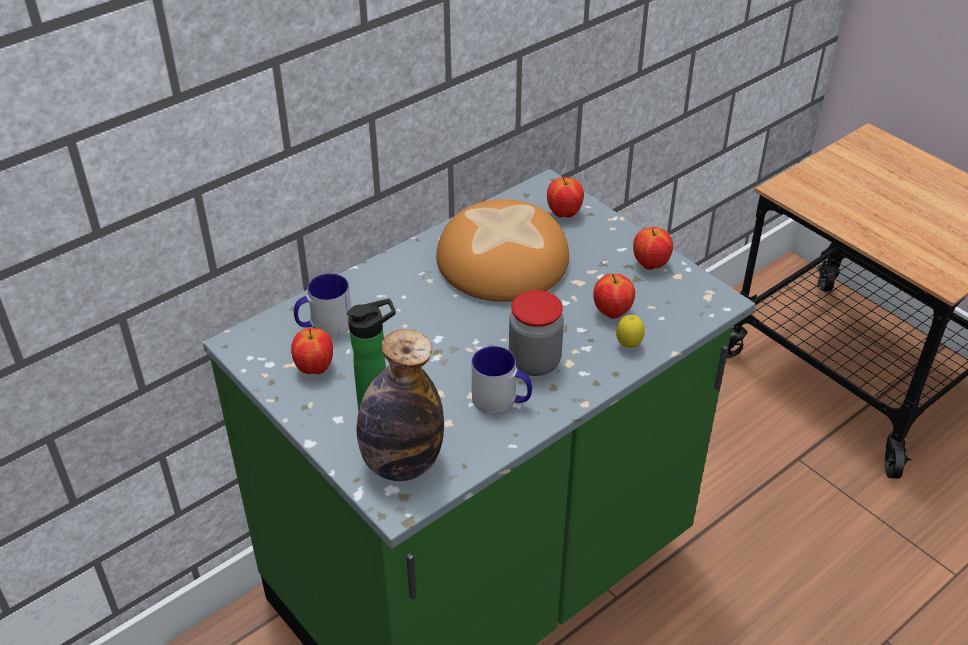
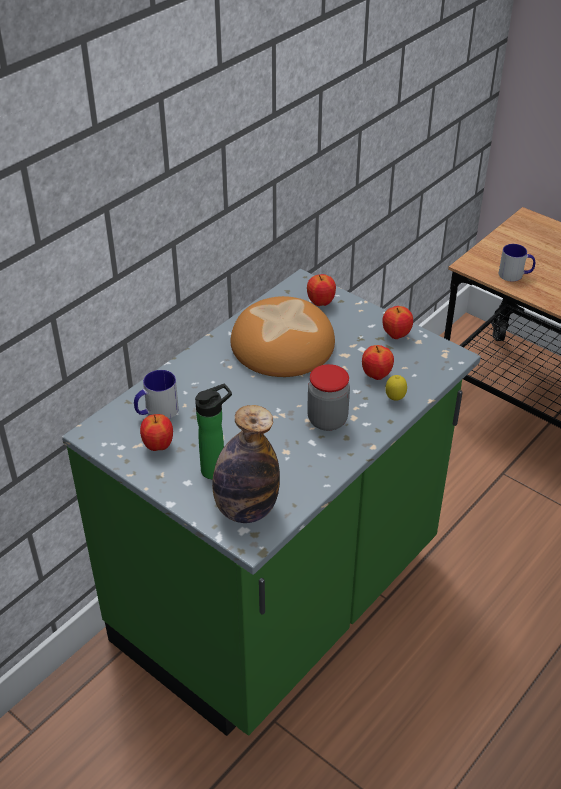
camera: 10 degrees left, 0 degrees up
mug [472,346,532,414] -> mug moved to [499,244,535,282]

